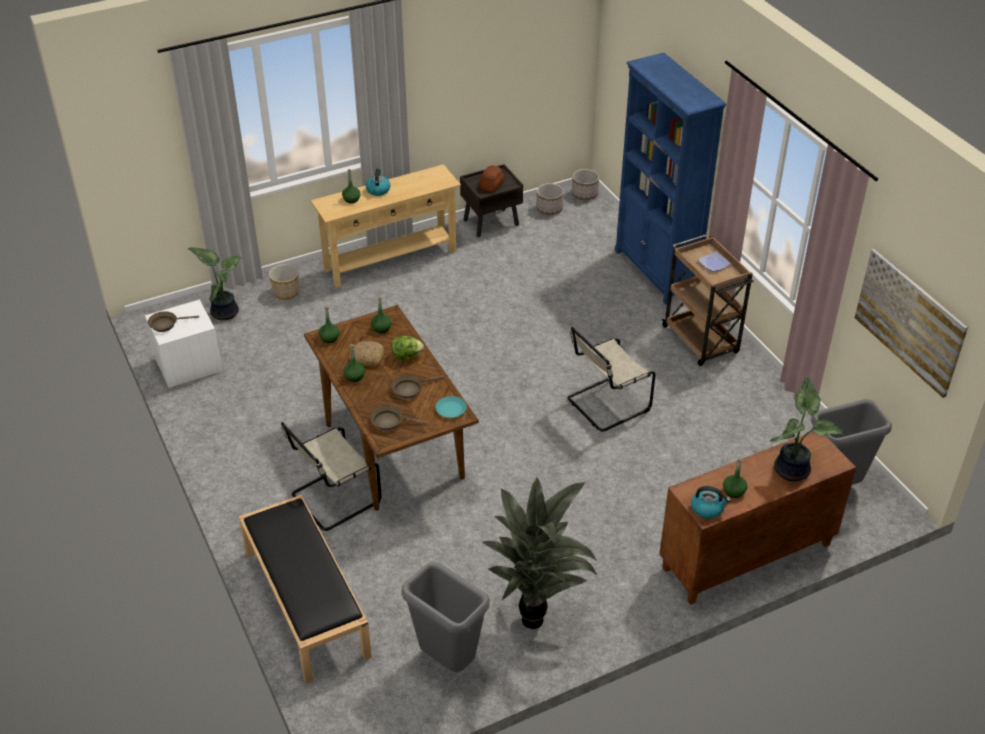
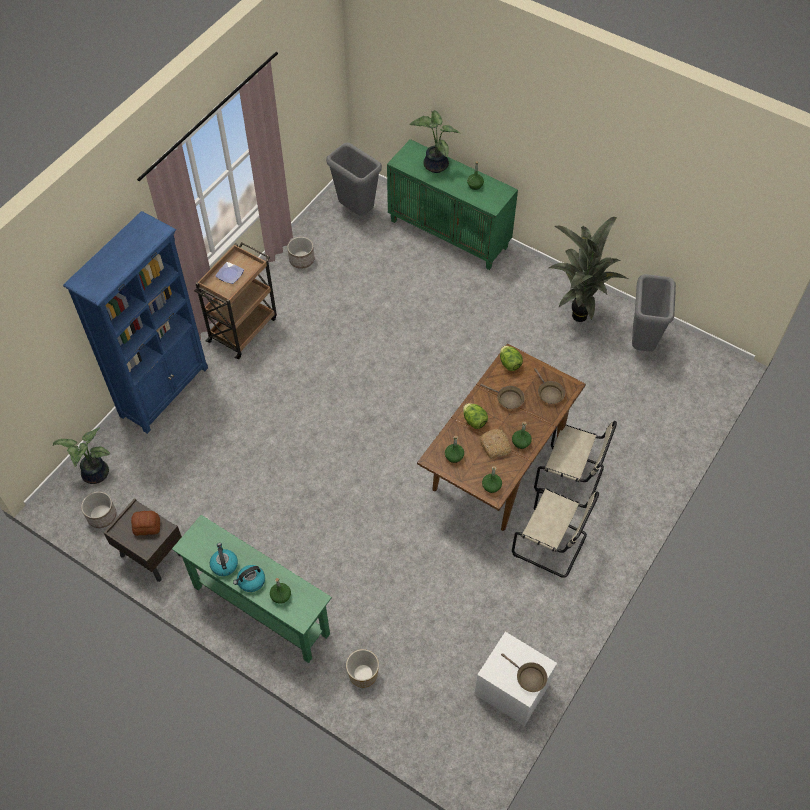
camera: 120 degrees left, 15 degrees up
potted plant [188,247,241,321] -> potted plant moved to [53,427,110,484]
black bench [239,495,372,684] -> none
beige console table [310,164,461,288] -> green console table [172,515,332,663]
turquoise plate [435,396,467,418] -> lettuce [500,346,523,371]
beige chair [568,327,656,431] -> beige chair moved to [512,488,599,578]
planter [572,169,599,200] -> planter moved to [287,237,314,269]
brown cabinet [659,432,856,605] -> green cabinet [387,139,518,270]
kettle [691,486,731,519] -> kettle moved to [210,543,238,576]
picture [855,249,968,398] -> none

